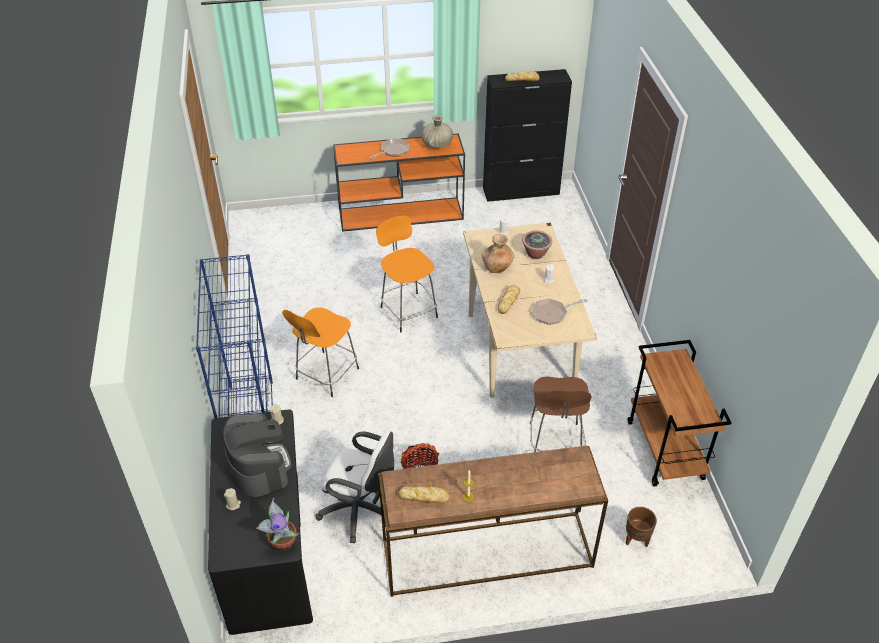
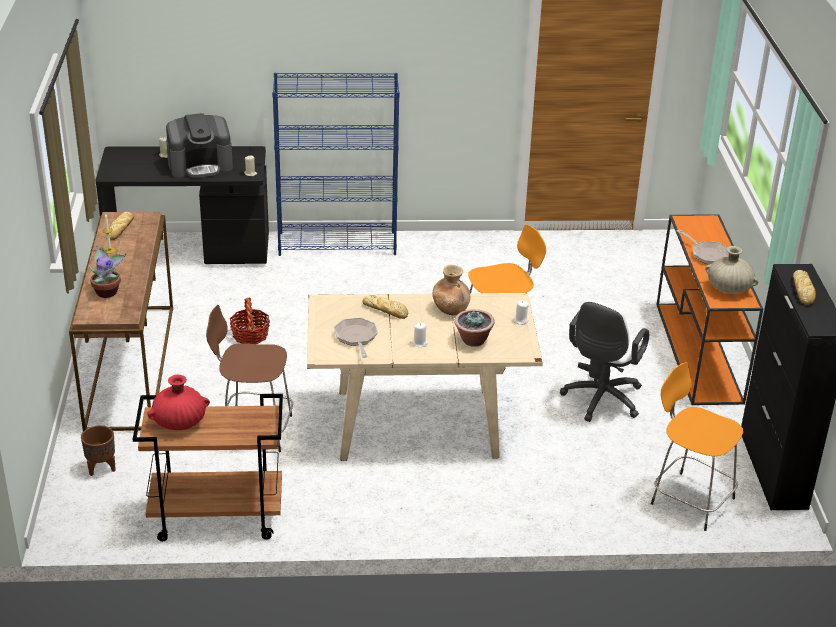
camera: 95 degrees right, 10 degrees down
potted plant [256,498,299,551] -> potted plant moved to [89,245,126,298]
orange stool [282,307,359,397] -> orange stool moved to [651,362,743,531]
white office chair [315,430,394,543] -> white office chair moved to [560,300,649,422]
none -> red vase [147,375,210,430]

